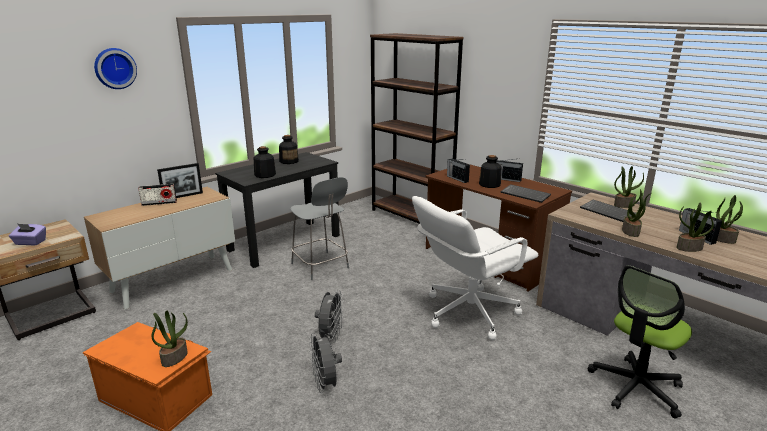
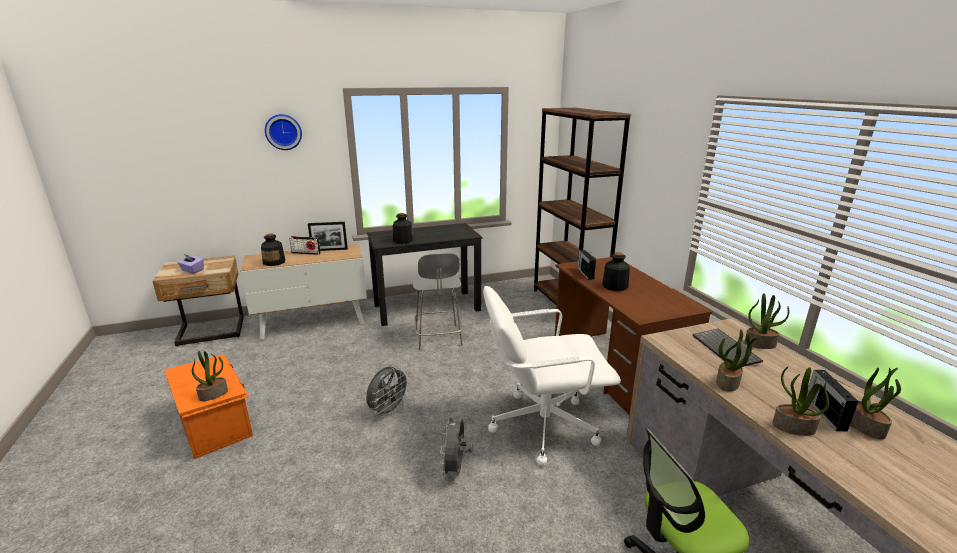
camera: 25 degrees right, 0 degrees up
bottle [279,135,299,164] -> bottle moved to [261,234,285,266]
grey fan [309,333,342,393] -> grey fan moved to [440,414,473,477]
radio [496,159,523,182] -> none
keyboard [501,184,551,203] -> none

